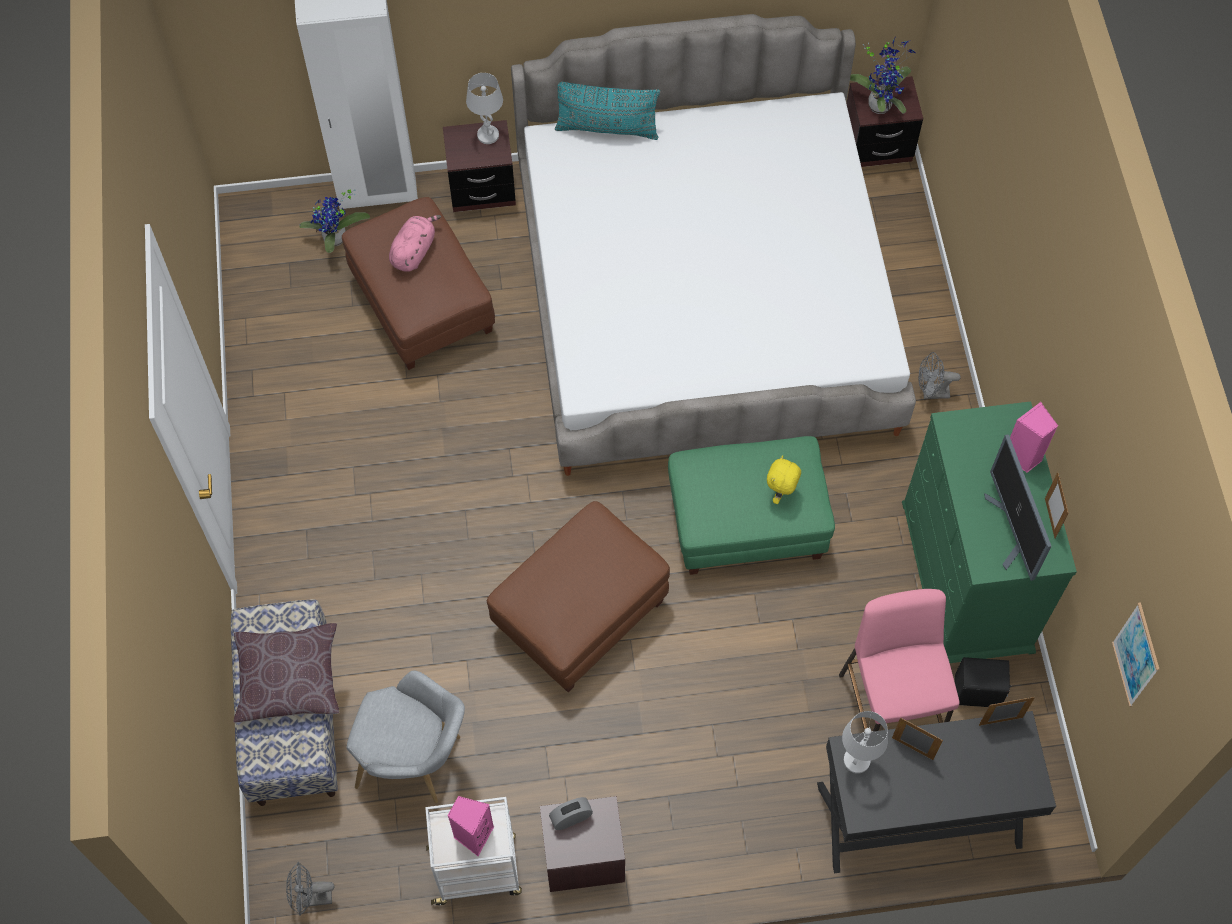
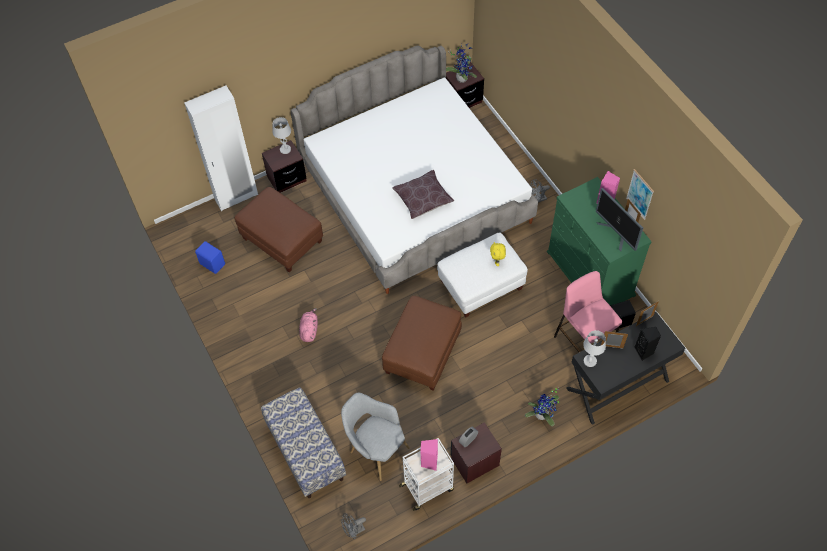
camera: 20 degrees left, 5 degrees down
brown pillow [234,623,339,723] -> brown pillow moved to [392,170,454,219]
potted plant [299,189,370,253] -> potted plant moved to [525,387,559,426]
grey armchair [346,671,465,803] -> grey armchair turned 135 degrees counterclockwise [341,393,410,481]
pink plush toy [389,215,441,272] -> pink plush toy moved to [299,308,318,342]
turquoise pillow [555,82,660,140] -> none
green ottoman [668,436,835,575] -> white ottoman [437,233,528,317]
picture [1112,602,1160,707] -> picture moved to [626,169,654,220]
none -> blue speaker [195,241,225,274]
none -> black speaker [634,327,661,361]

